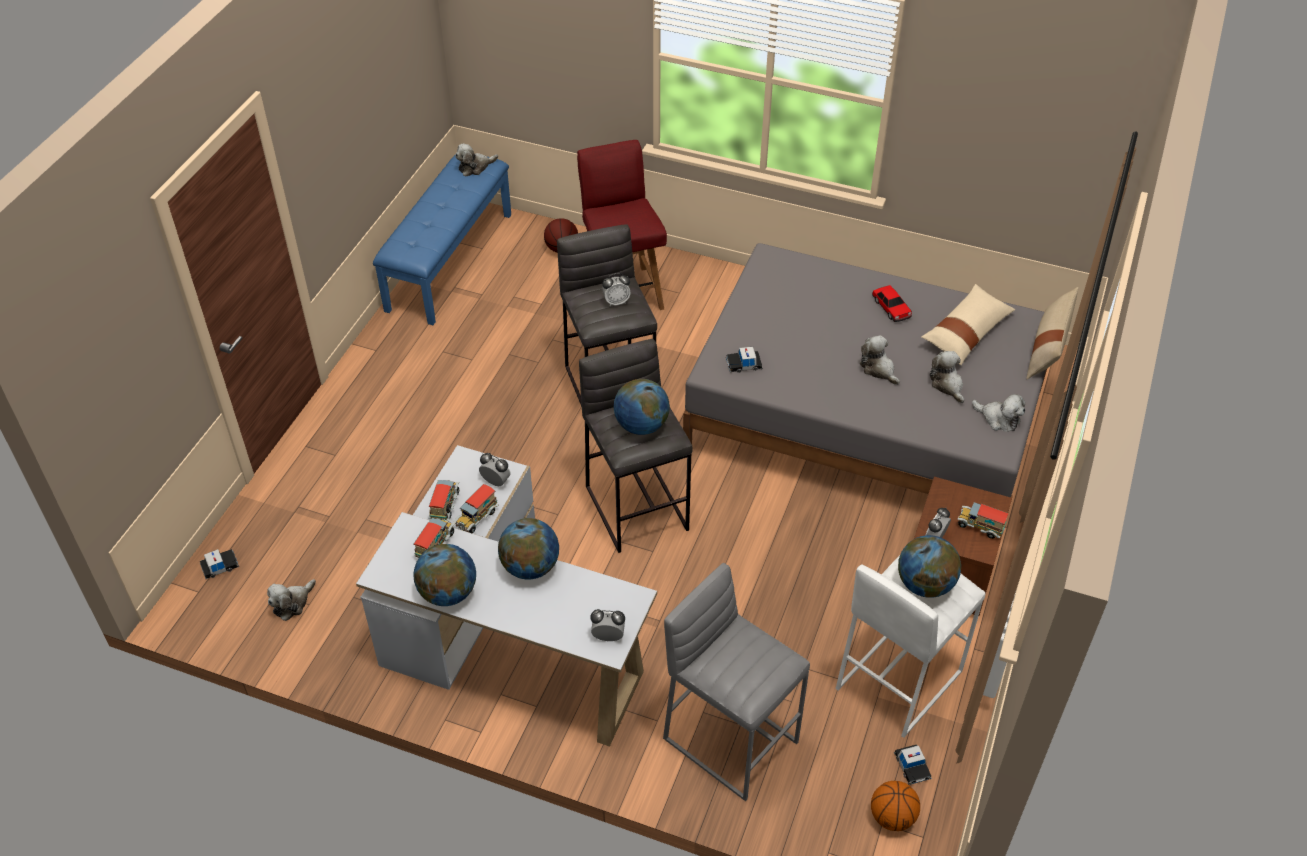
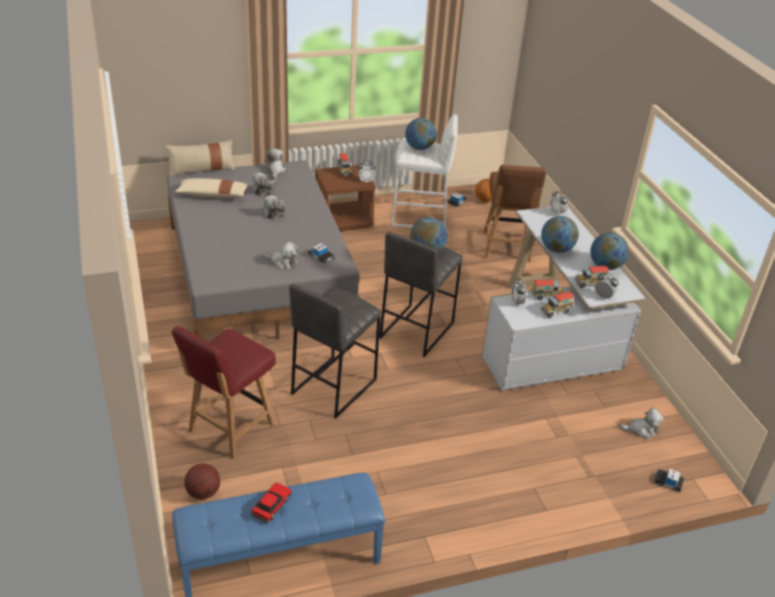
camera: 130 degrees left, 10 degrees down
plush toy [455,144,498,176] -> plush toy moved to [264,242,298,269]
alarm clock [602,273,631,306] -> alarm clock moved to [595,273,618,299]
grey stool [663,563,810,801] -> brown chair [483,165,546,262]
toy car [872,285,912,322] -> toy car moved to [251,482,292,523]

